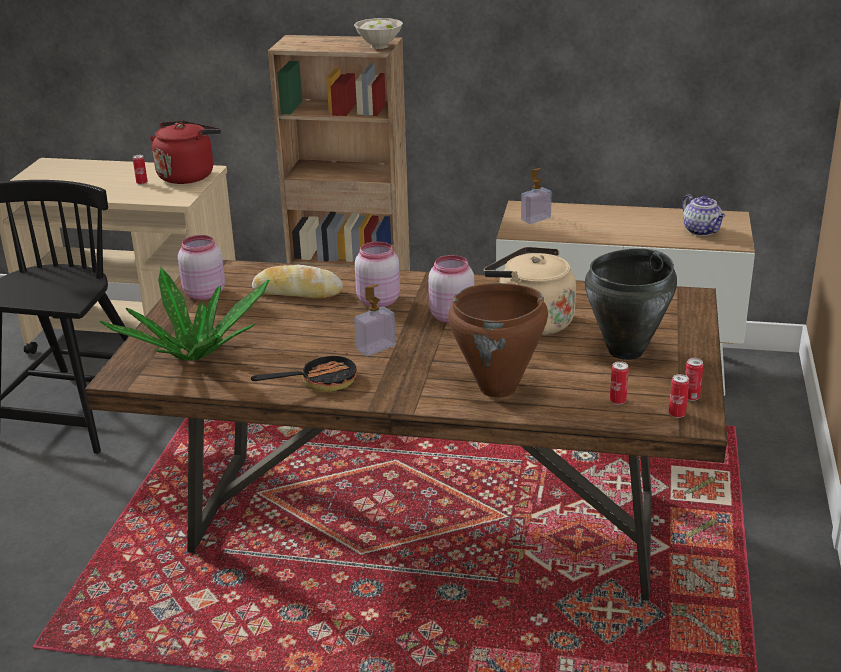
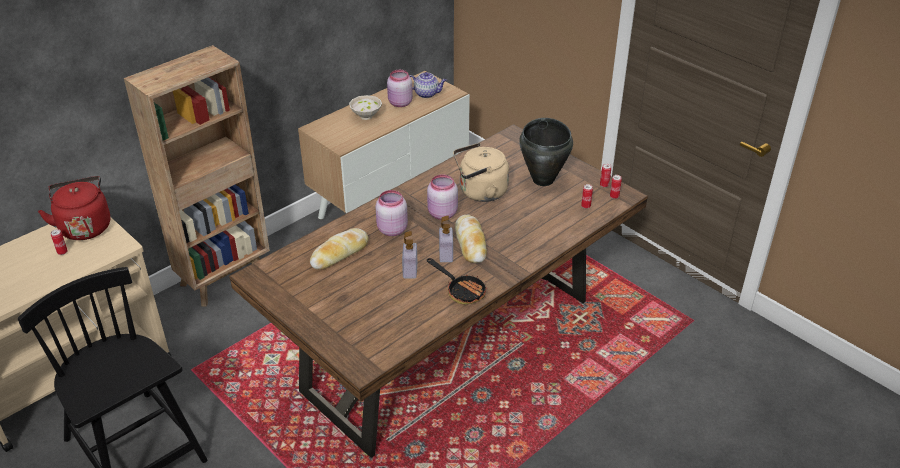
camera: 55 degrees left, 10 degrees up
potted plant [100,268,269,361] -> none
pink jar [178,235,225,300] -> pink jar moved to [387,70,413,107]
frying pan [251,347,357,392] -> frying pan turned 120 degrees clockwise [427,258,487,304]
white bowl [354,18,403,49] -> white bowl moved to [349,95,382,120]
brown cooking pot [448,283,548,398] -> none
soap dispenser [521,168,552,224] -> soap dispenser moved to [402,231,417,279]
none -> bread [455,215,487,263]

